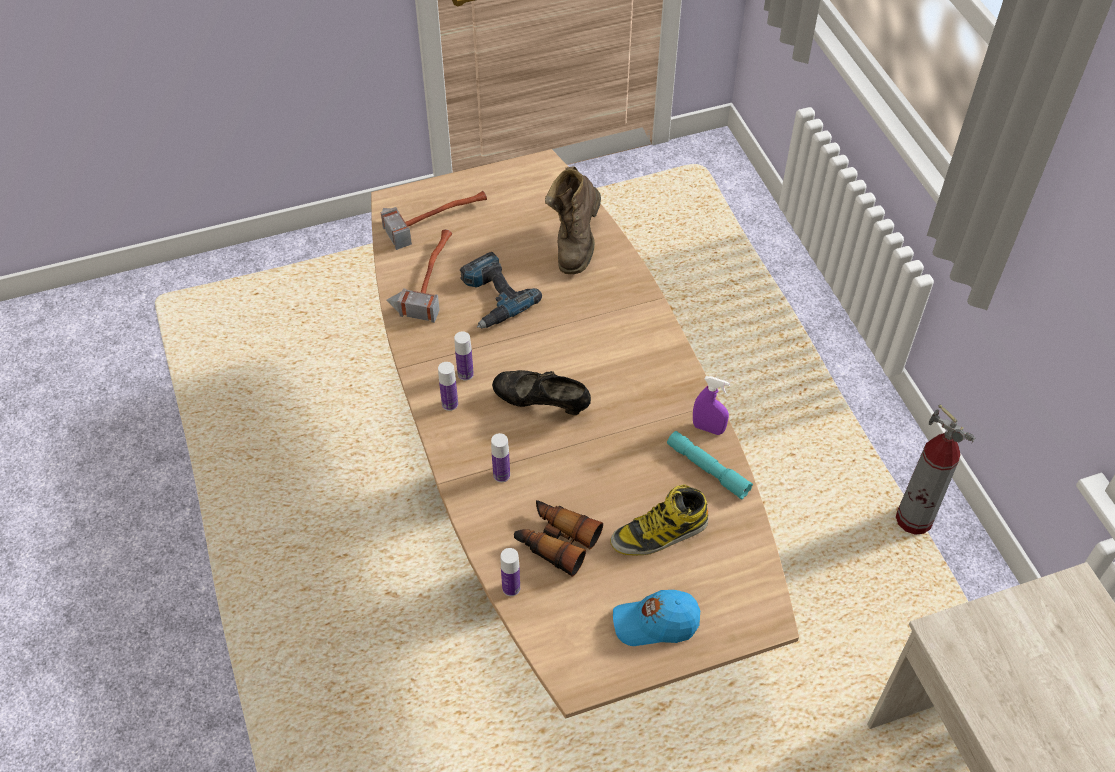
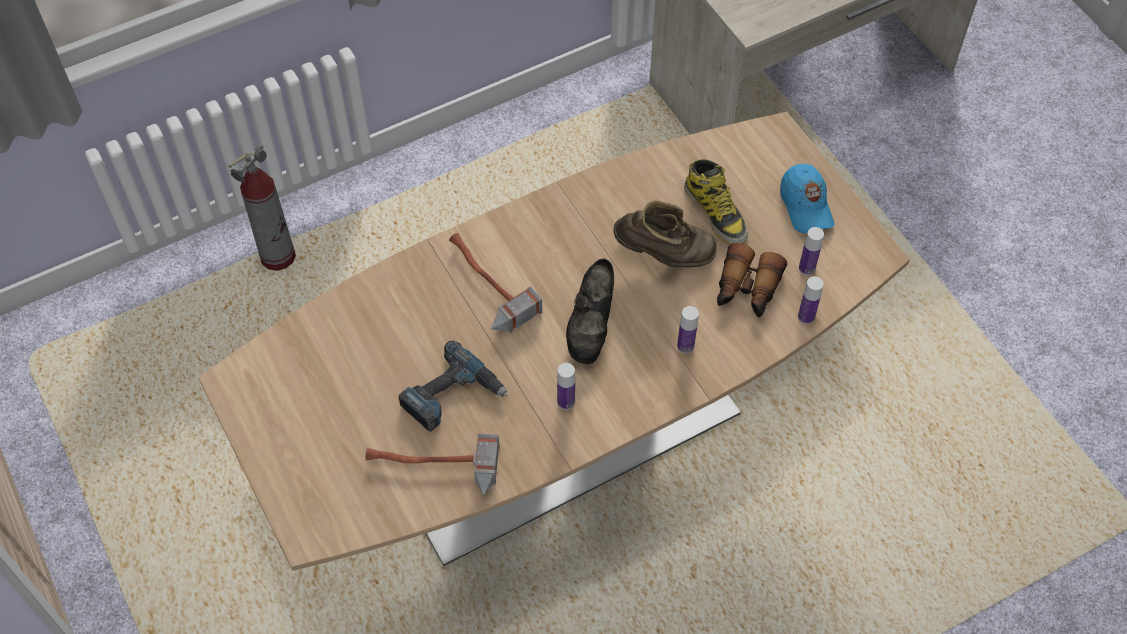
camera: 100 degrees left, 5 degrees up
hammer [381,191,487,250] -> hammer moved to [449,233,542,333]
bottle [438,362,458,411] -> bottle moved to [799,227,824,275]
brown boot [545,166,601,274] -> brown boot moved to [613,200,717,267]
turquoise flashlight [667,431,753,499] -> none
purple spray bottle [693,376,730,435] -> none
fire extinguisher [896,404,975,535] -> fire extinguisher moved to [229,145,296,271]

